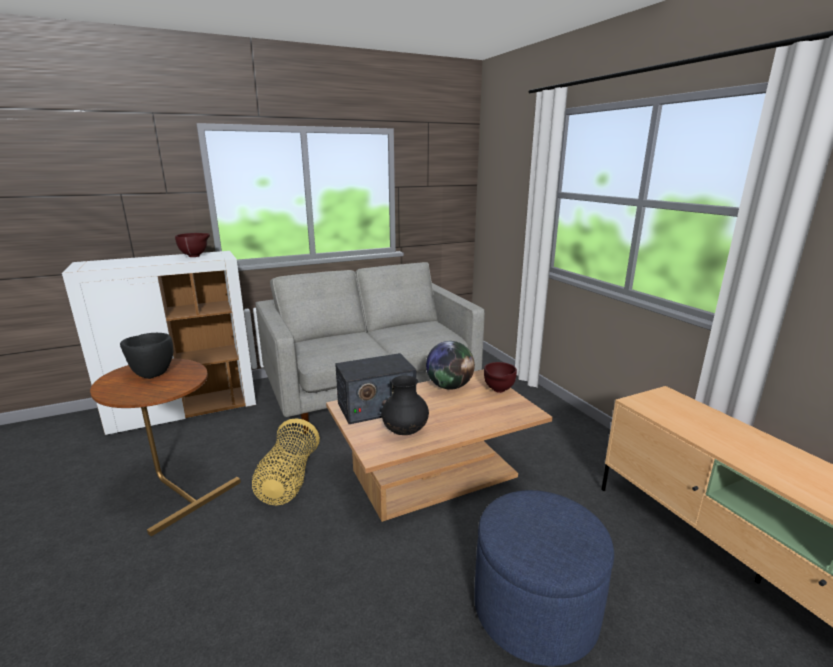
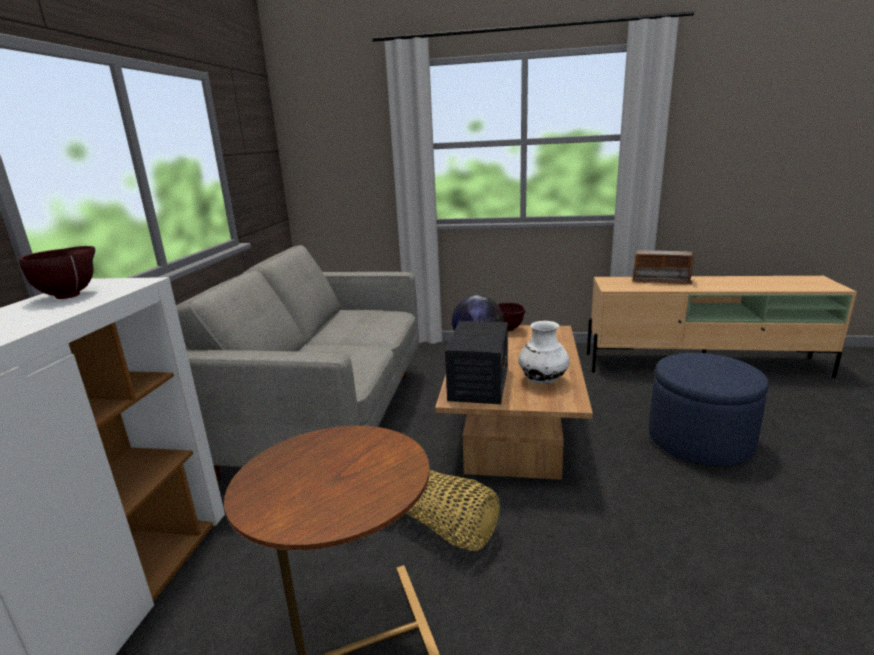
camera: 55 degrees left, 0 degrees up
black bowl [120,333,173,379] -> none
black vase [381,376,429,435] -> white vase [518,321,570,384]
none -> radio [631,250,695,285]

